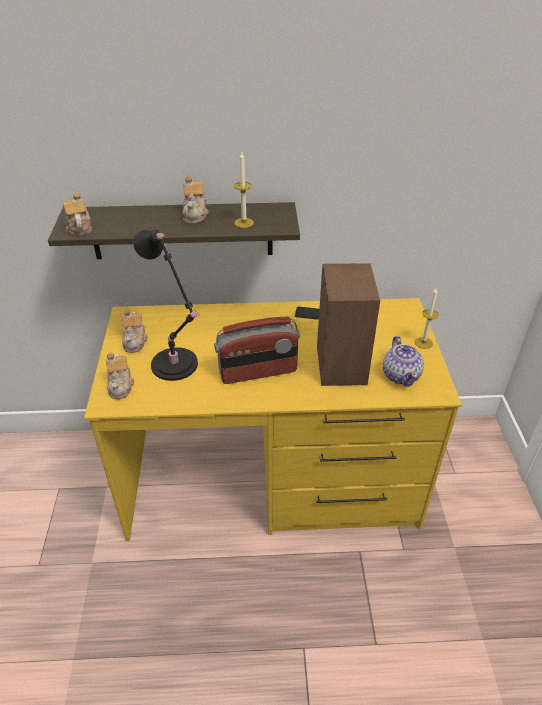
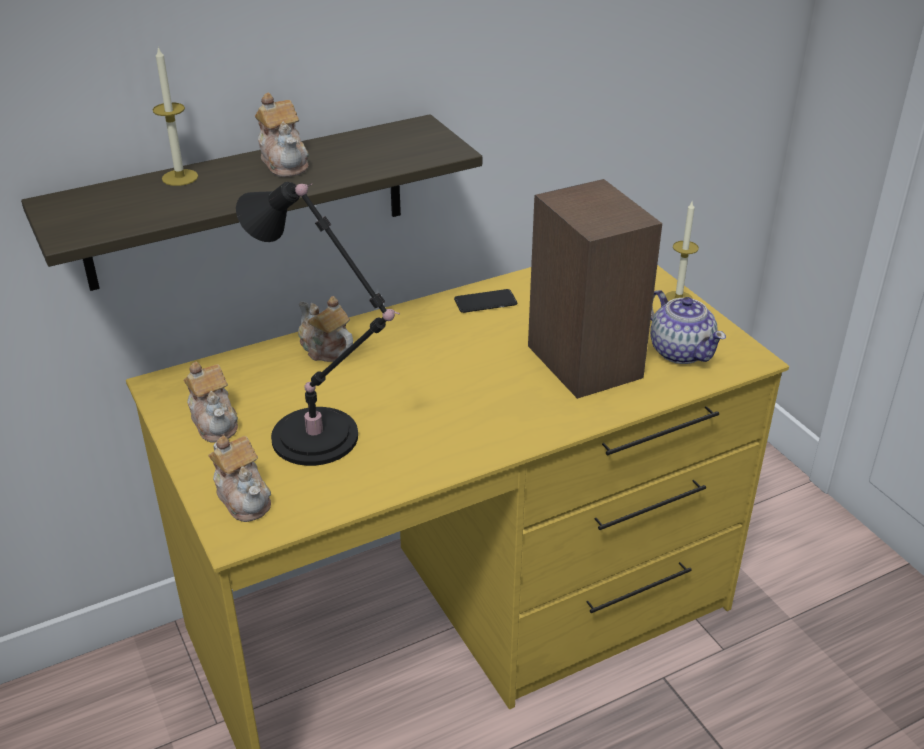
camera: 25 degrees left, 5 degrees down
teapot [63,192,92,236] -> teapot moved to [298,296,353,362]
radio [214,316,300,384] -> none
candle [234,152,254,228] -> candle moved to [152,47,198,186]

